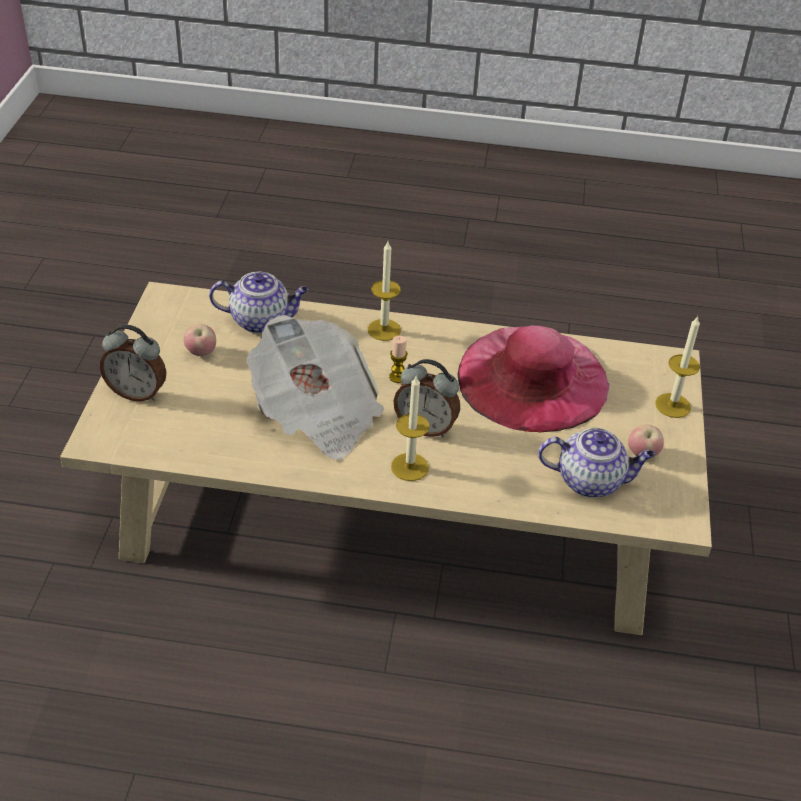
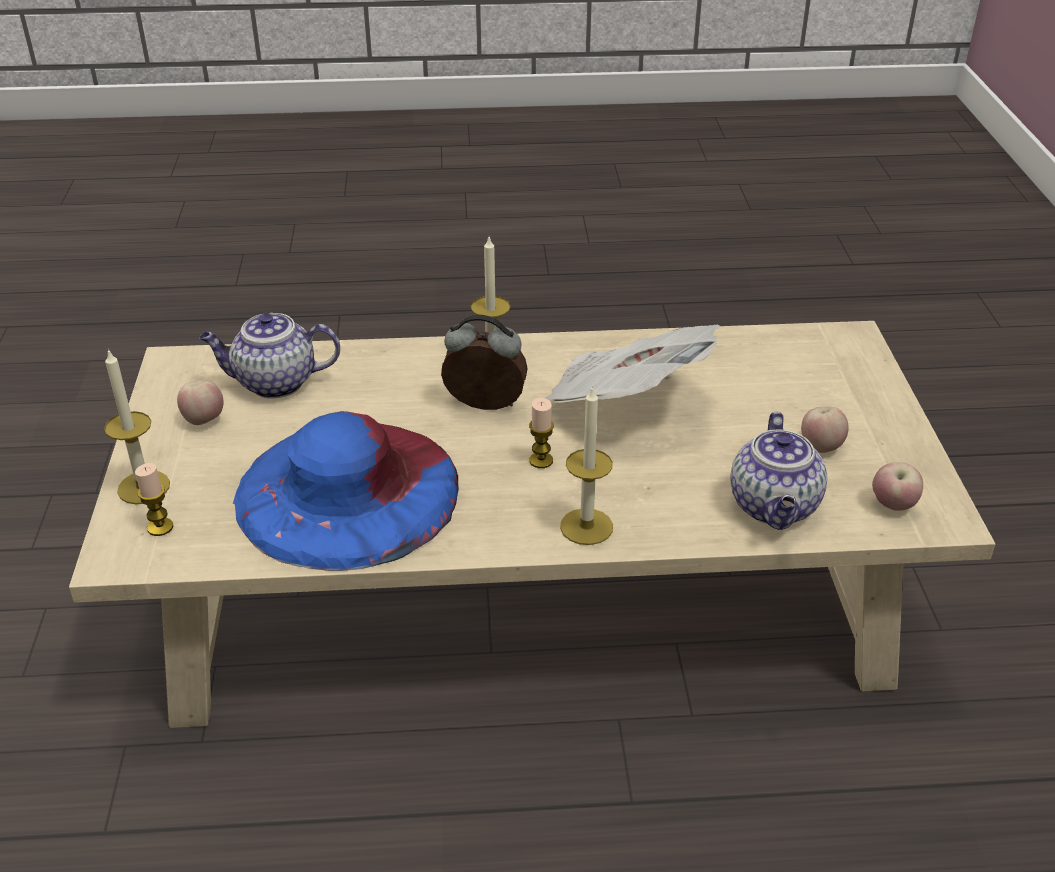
camera: 170 degrees right, 5 degrees down
alarm clock [100,325,167,402] -> none
teapot [209,272,309,333] -> teapot turned 75 degrees counterclockwise [730,412,827,530]
pink hat [457,325,609,433] -> blue hat [233,411,459,571]
none -> candle [135,463,173,536]
none -> apple [872,462,923,511]

